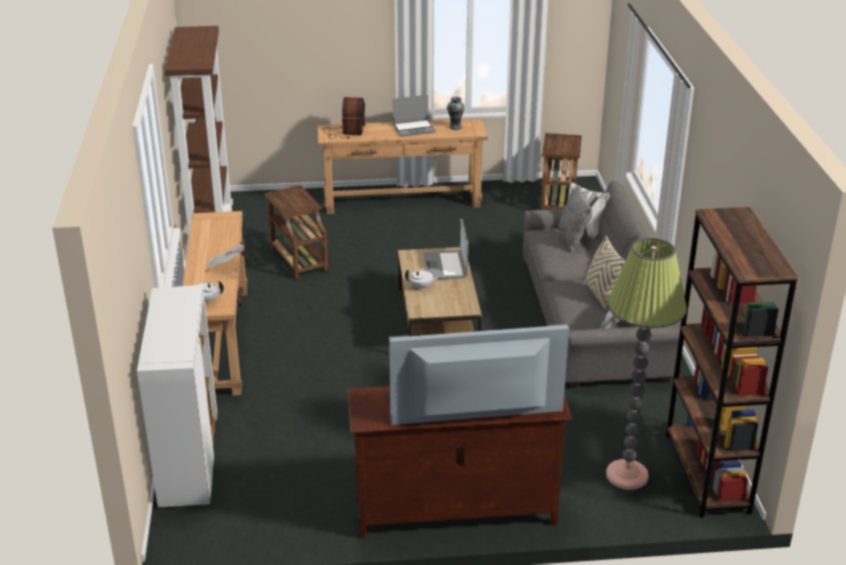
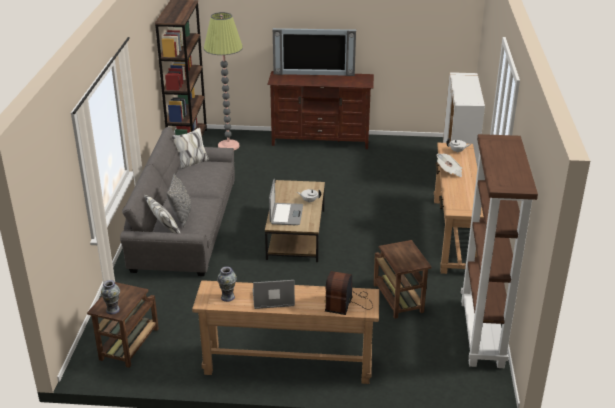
camera: 170 degrees left, 0 degrees up
beige pillow [584,235,625,309] -> none
none -> vase [101,280,120,314]

